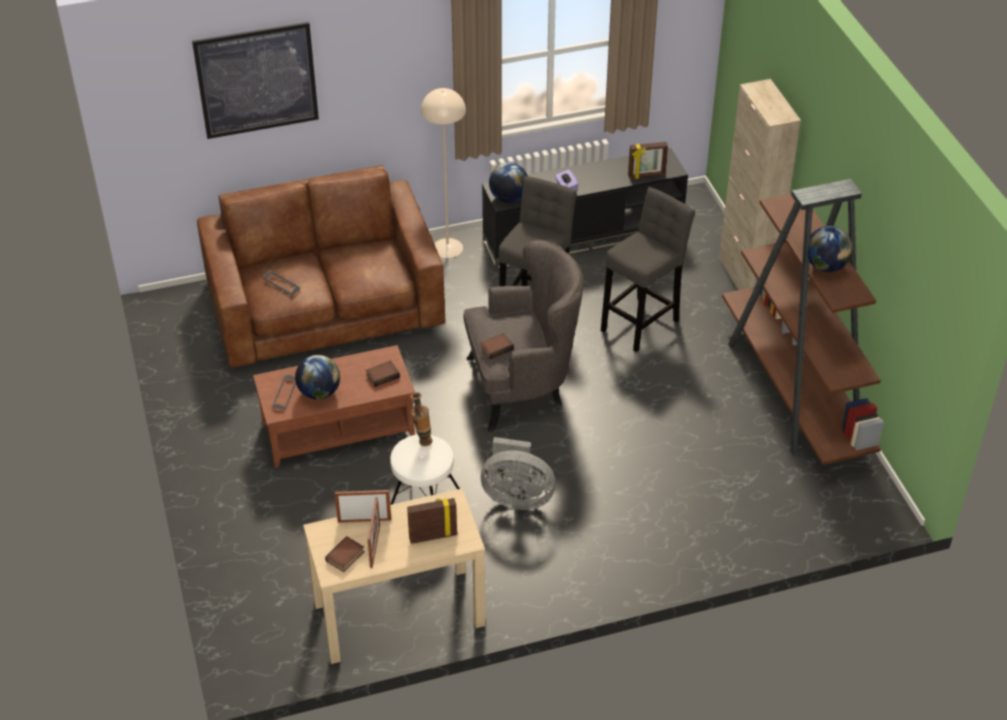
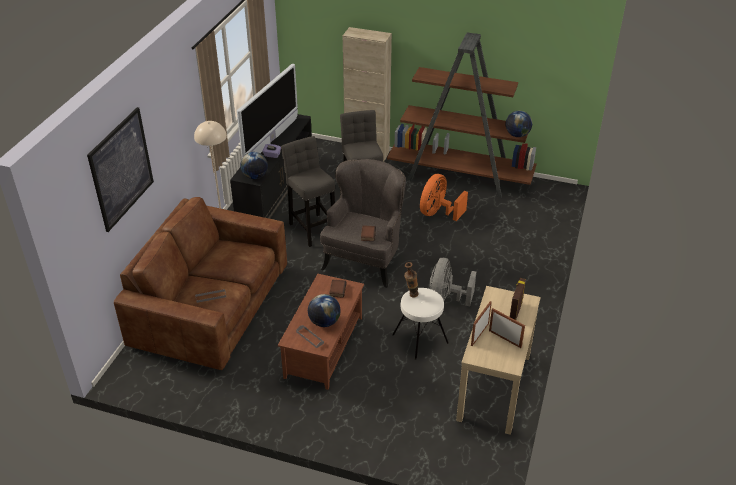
camera: 55 degrees left, 5 degrees down
book [325,536,365,572] -> none
grey fan [481,437,556,510] -> grey fan turned 150 degrees clockwise [429,258,476,306]
picture frame [628,142,668,179] -> none
globe [807,226,853,272] -> globe moved to [506,111,532,137]
none -> television [237,64,298,158]
none -> orange fan [420,174,468,221]

